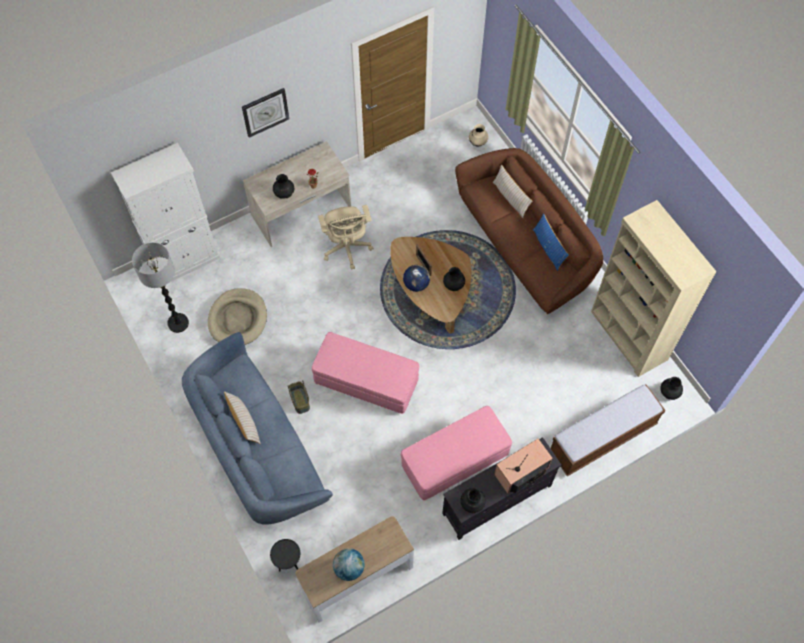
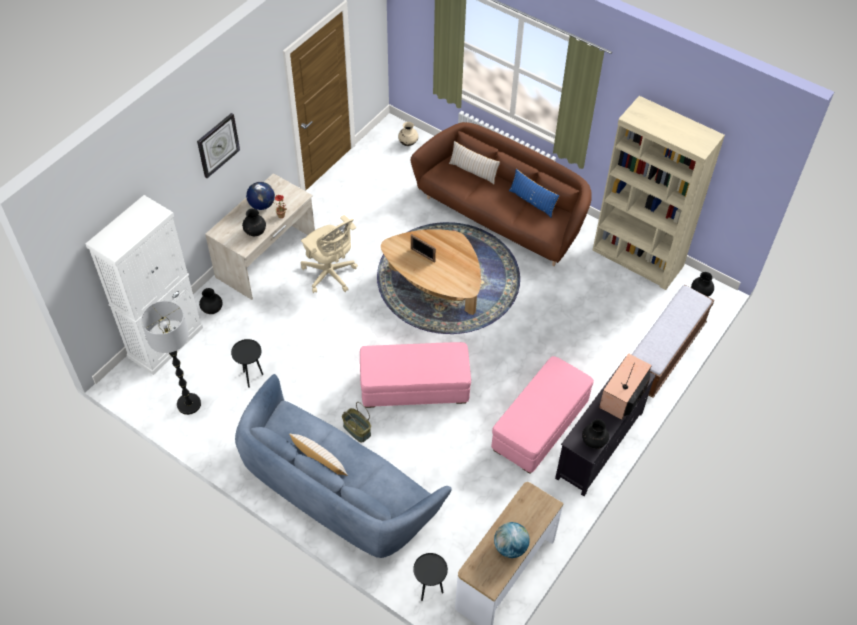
camera: 25 degrees left, 10 degrees down
beige dog bed [208,288,267,345] -> black side table [231,339,264,388]
globe [403,265,430,292] -> globe moved to [246,182,275,210]
black vase [443,267,465,291] -> black vase moved to [199,288,223,314]

